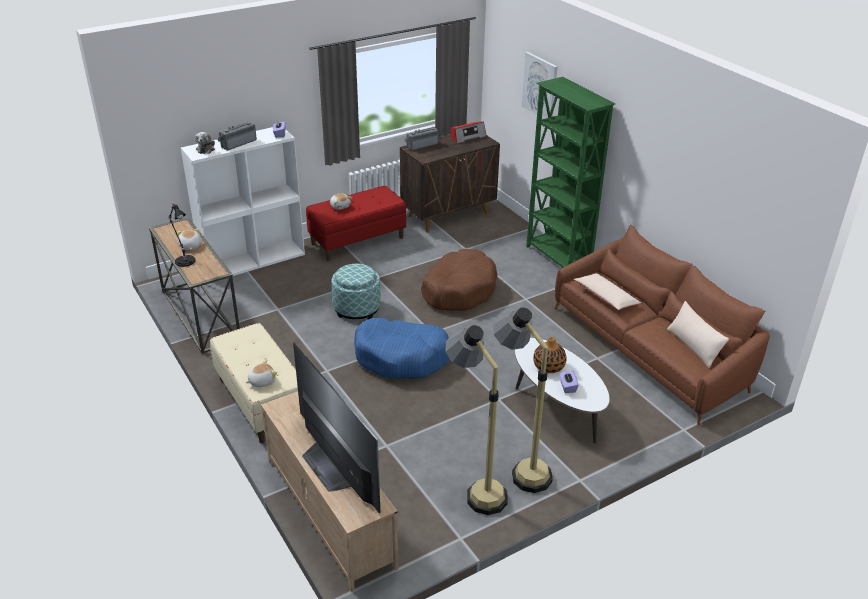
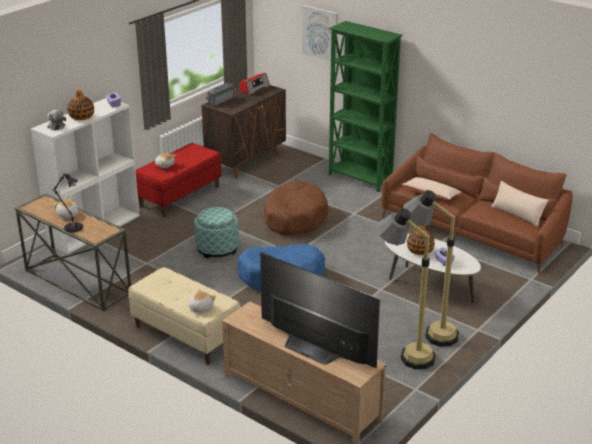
camera: 20 degrees left, 5 degrees down
radio [217,121,257,150] -> vase [67,90,94,120]

